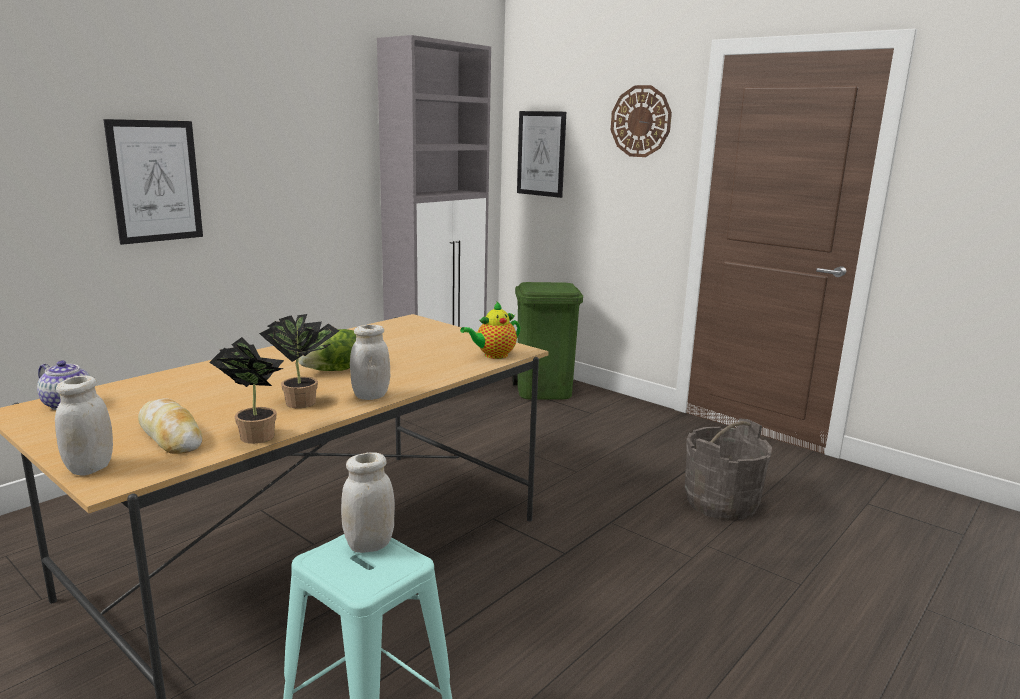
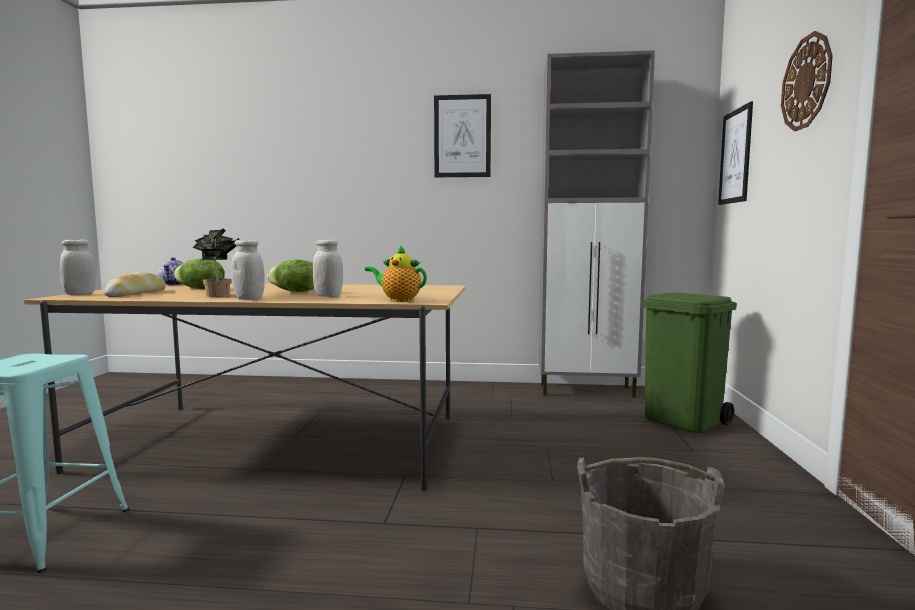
camera: 55 degrees right, 10 degrees down
picture [103,119,203,245] -> picture moved to [434,94,491,177]
potted plant [209,337,284,444] -> none
white jar [341,452,395,553] -> white jar moved to [313,240,343,297]
none -> lettuce [174,258,225,289]

